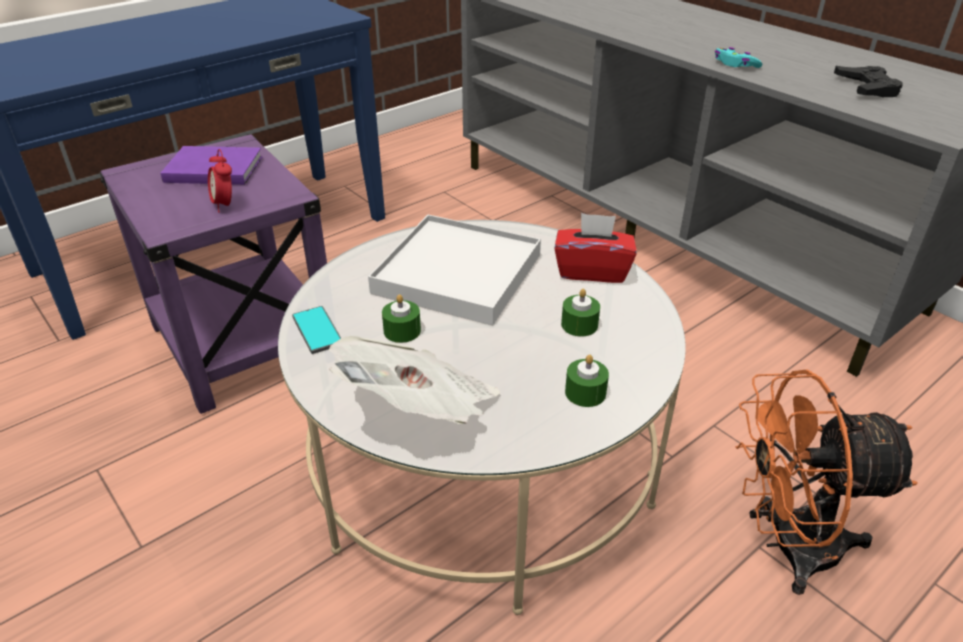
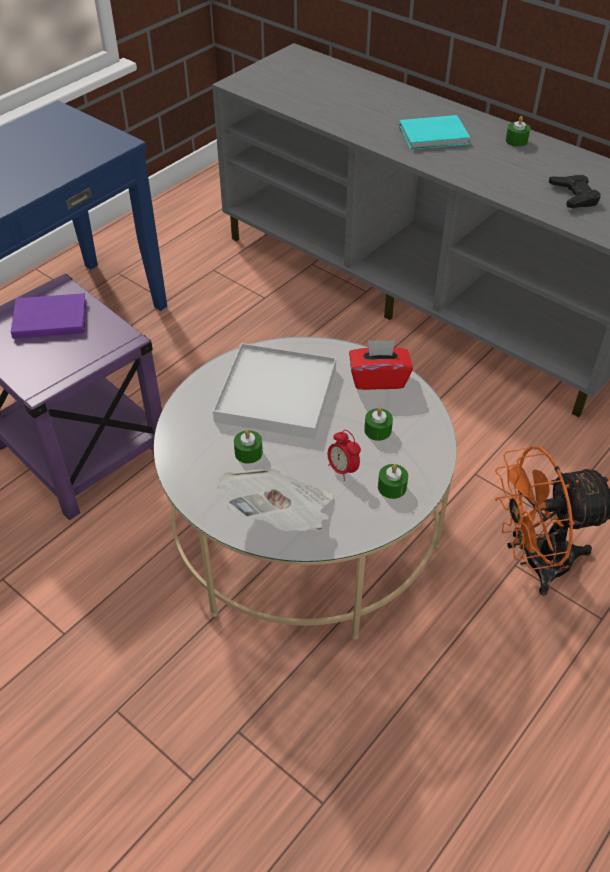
camera: 10 degrees left, 10 degrees up
alarm clock [208,149,232,213] -> alarm clock moved to [328,430,361,481]
phone [292,306,341,354] -> none
turquoise game controller [715,47,763,68] -> none
none -> turquoise book [399,115,470,150]
none -> green candle [506,116,531,147]

